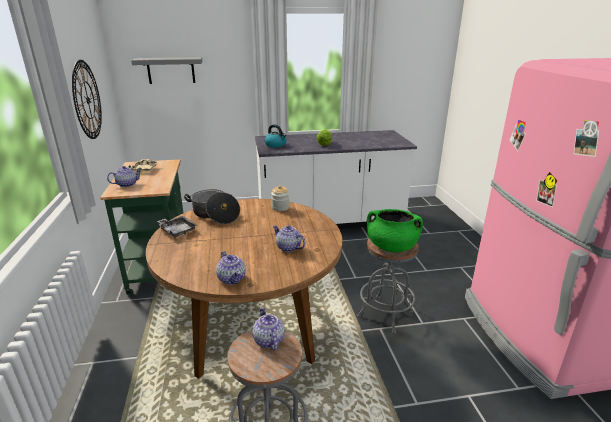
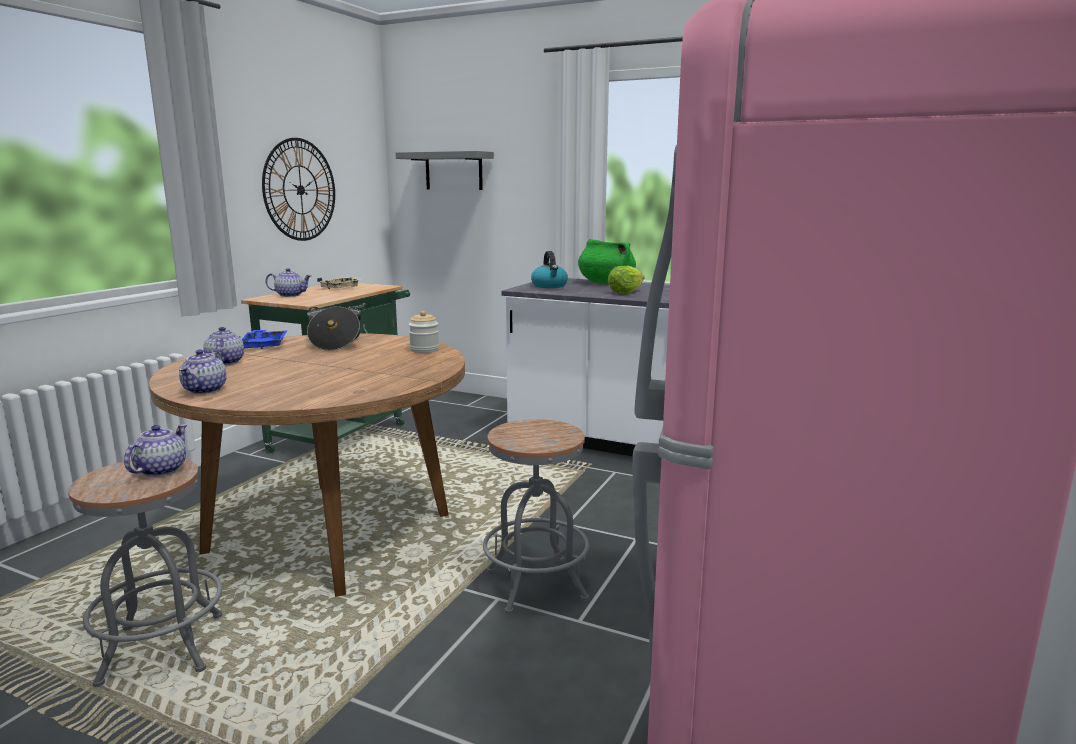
camera: 35 degrees right, 10 degrees down
grey tray [157,216,197,238] -> blue tray [239,330,288,349]
teapot [273,225,306,252] -> teapot moved to [203,327,244,365]
green cooking pot [367,209,423,252] -> green cooking pot moved to [578,239,636,284]

